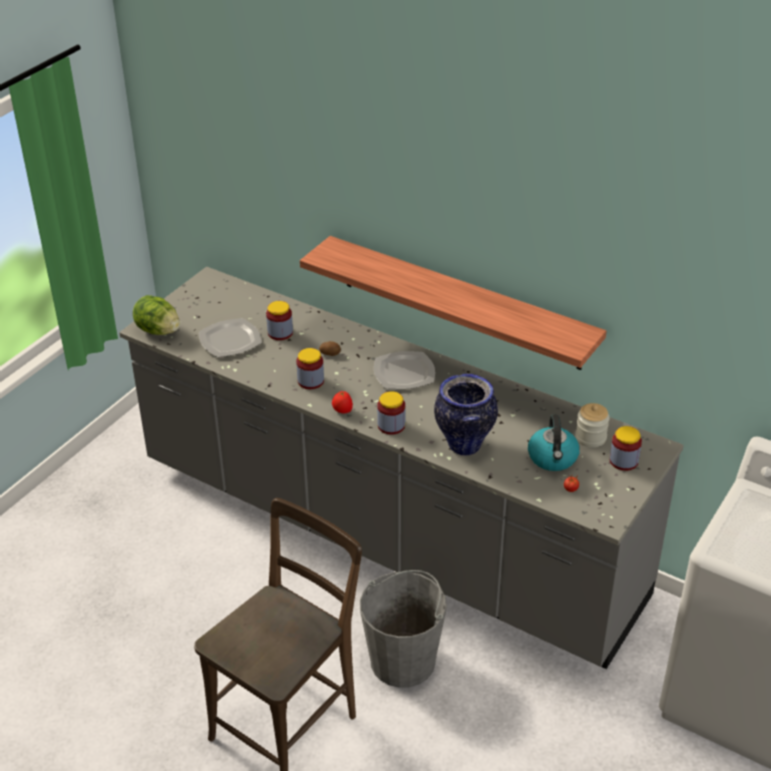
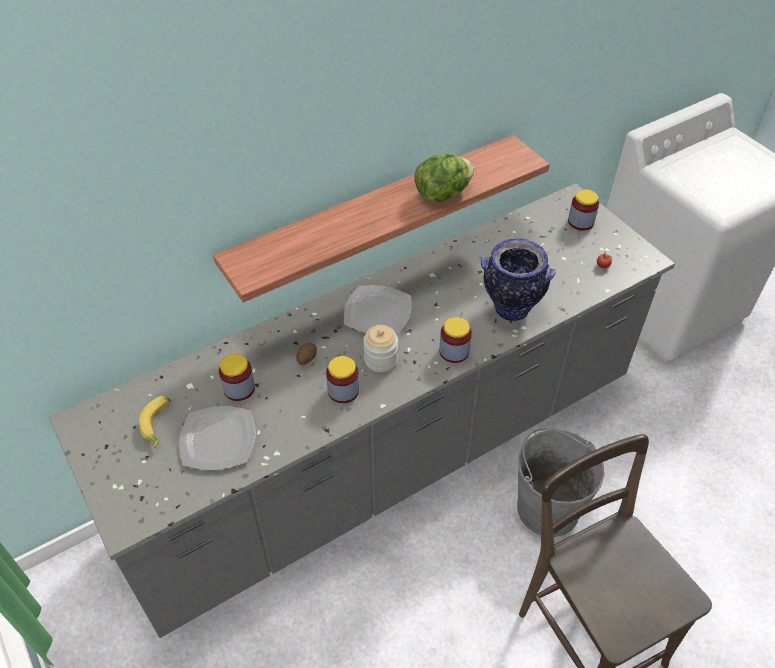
camera: 65 degrees left, 10 degrees up
lettuce [133,295,180,335] -> lettuce moved to [414,154,474,202]
tomato [332,391,353,413] -> none
kettle [528,415,580,471] -> none
jar [575,403,610,448] -> jar moved to [363,325,398,372]
none -> banana [138,396,171,448]

